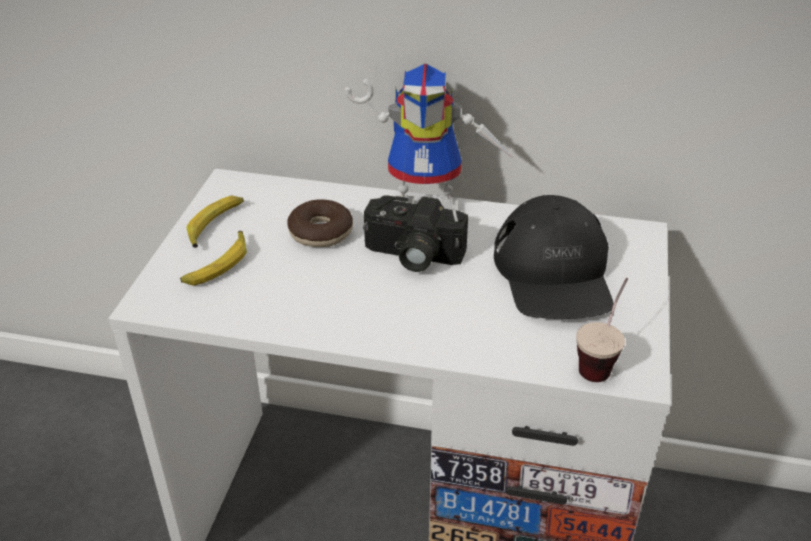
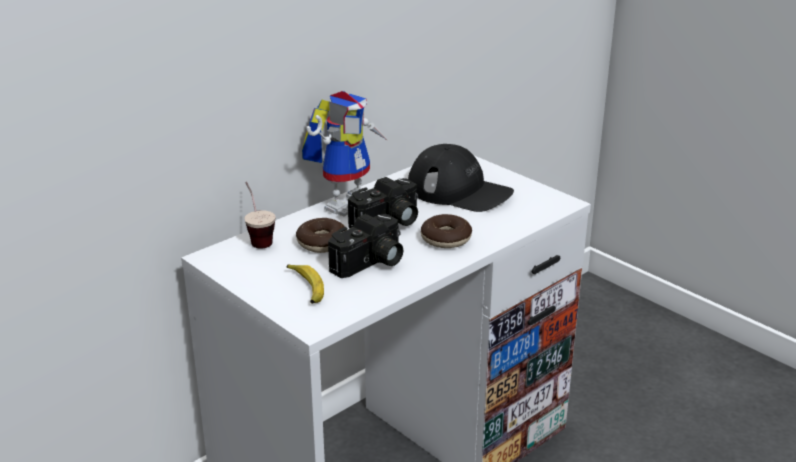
camera: 55 degrees left, 10 degrees down
banana [186,195,244,248] -> none
cup [576,278,628,382] -> cup moved to [244,182,276,249]
none -> camera [328,214,403,278]
none -> donut [421,214,472,248]

